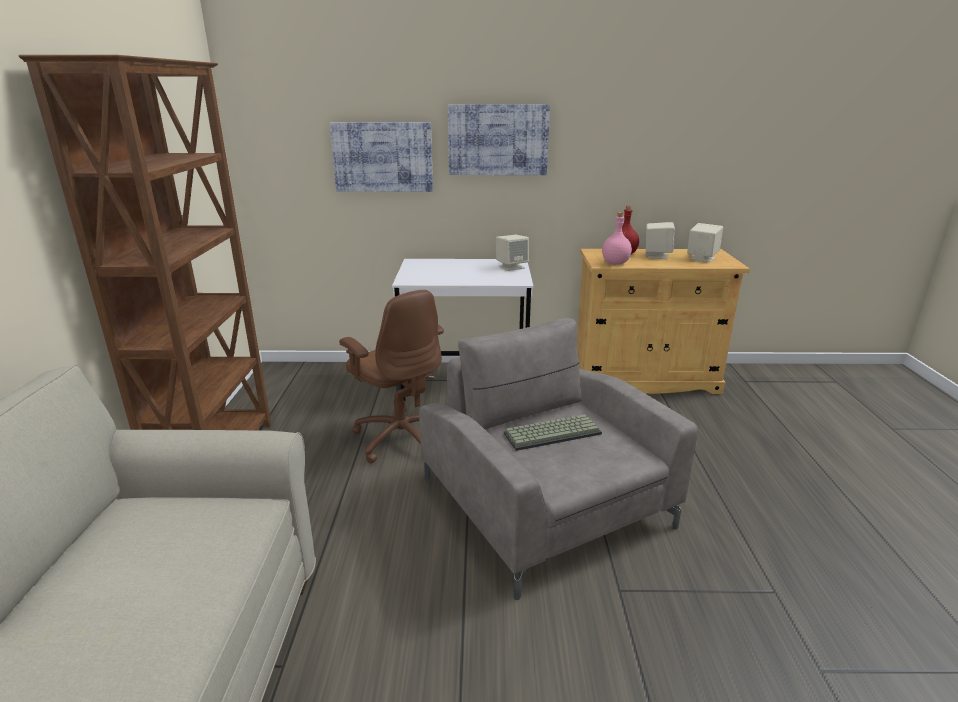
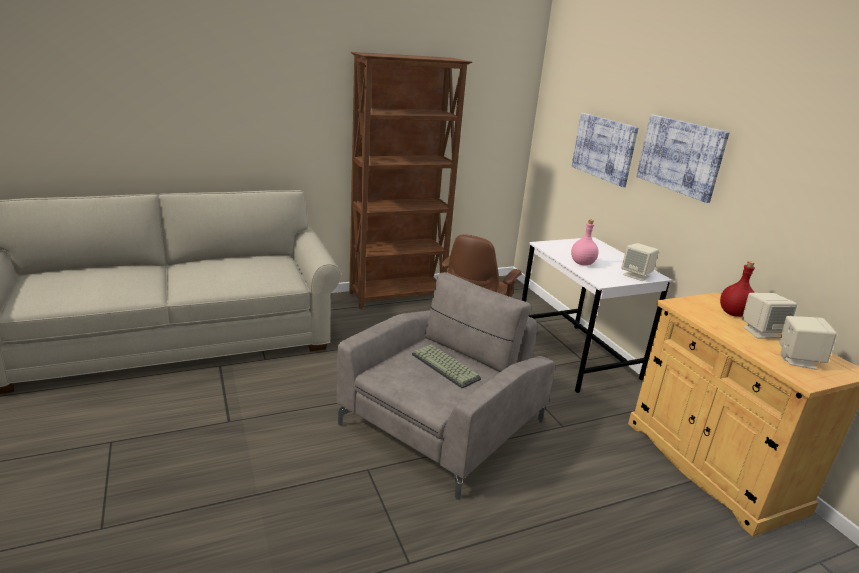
camera: 65 degrees right, 0 degrees up
pink bottle [602,212,632,265] -> pink bottle moved to [571,220,599,265]

